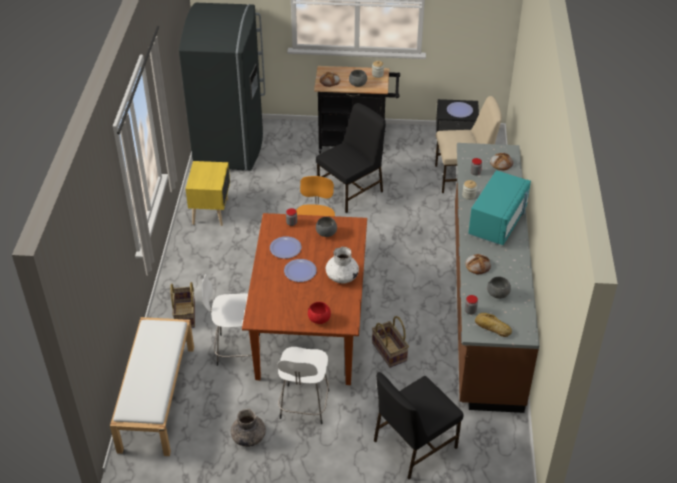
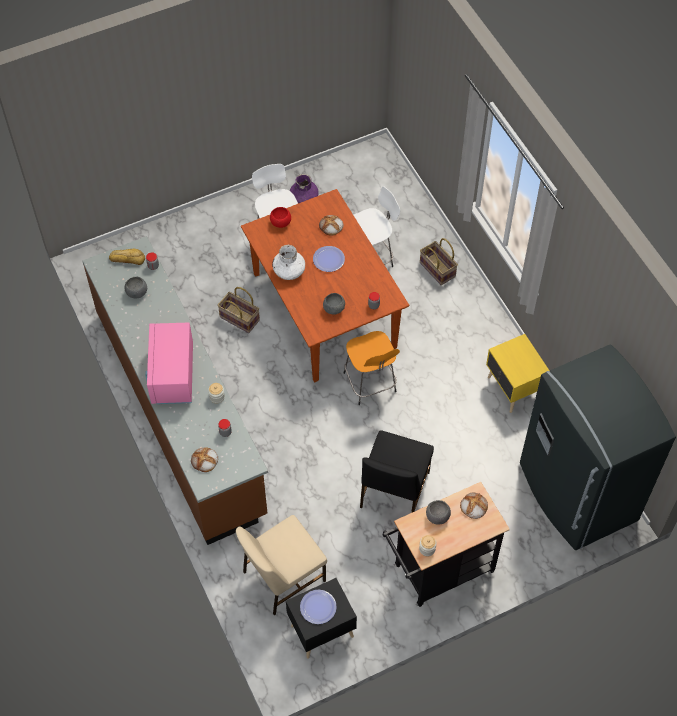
camera: 150 degrees right, 15 degrees up
white bench [110,317,194,456] -> none
grey vase [231,409,266,447] -> purple vase [290,174,319,203]
plate [270,236,301,259] -> none
black chair [374,372,463,479] -> none
bread [465,254,491,275] -> bread moved to [319,215,344,236]
turquoise microwave [468,170,531,245] -> pink microwave [145,323,193,404]

